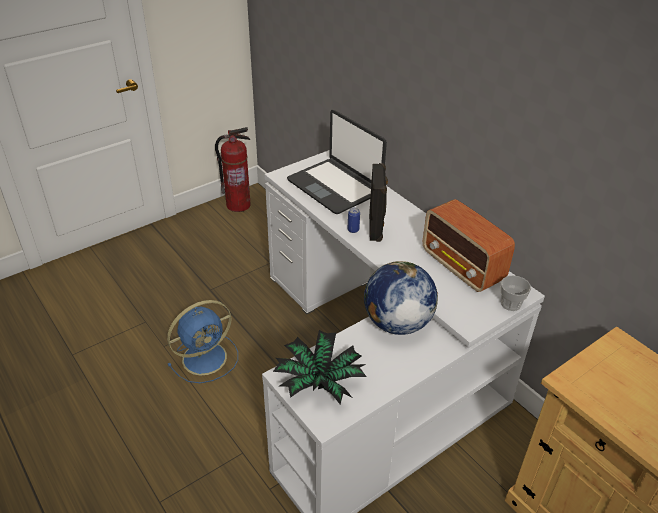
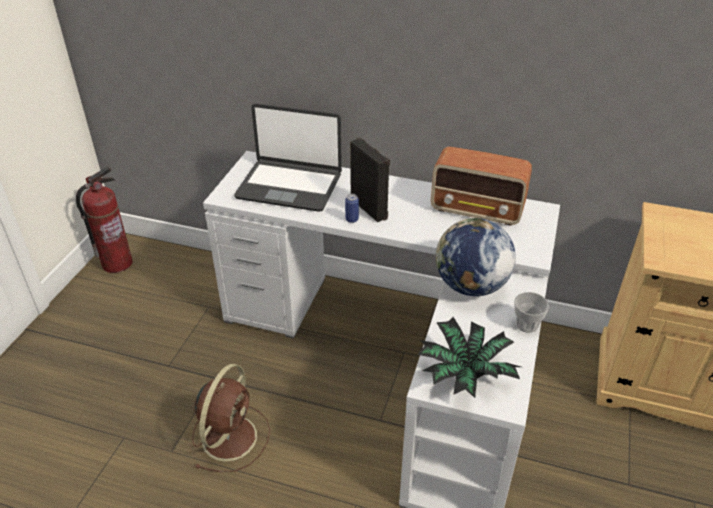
camera: 35 degrees left, 0 degrees up
blue fan [167,300,238,383] -> brown fan [192,364,270,472]
cup [501,275,531,311] -> cup moved to [514,292,549,333]

